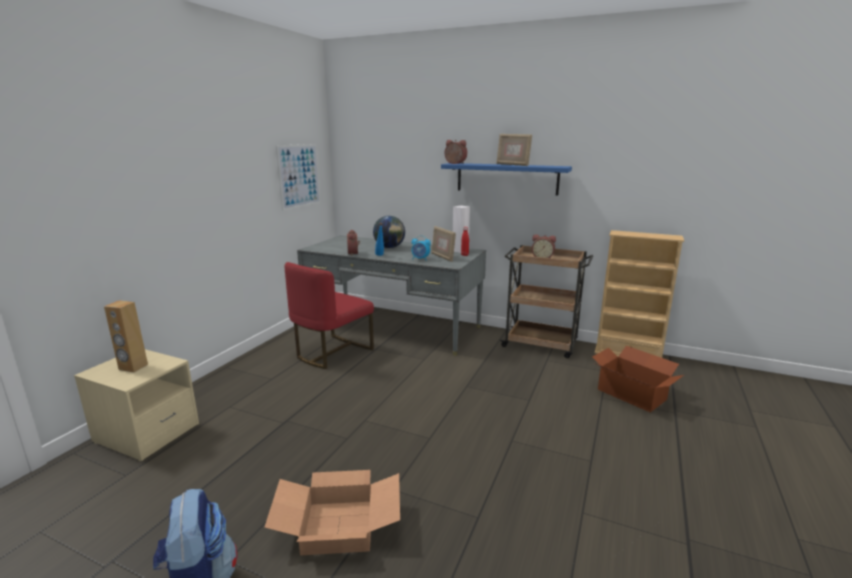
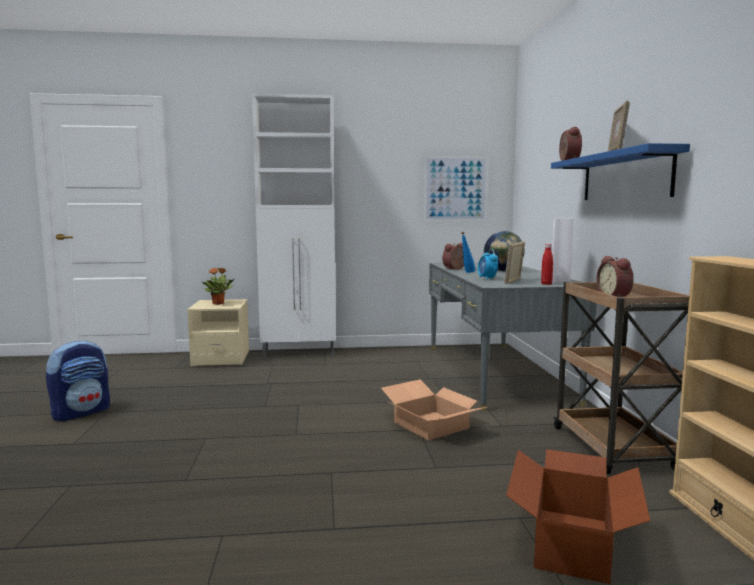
camera: 60 degrees right, 10 degrees down
brown speaker [104,300,148,372] -> potted plant [202,268,235,305]
cardboard box [264,470,400,555] -> cardboard box moved to [381,379,487,441]
red chair [285,262,374,369] -> none
none -> white cabinet [252,94,336,359]

